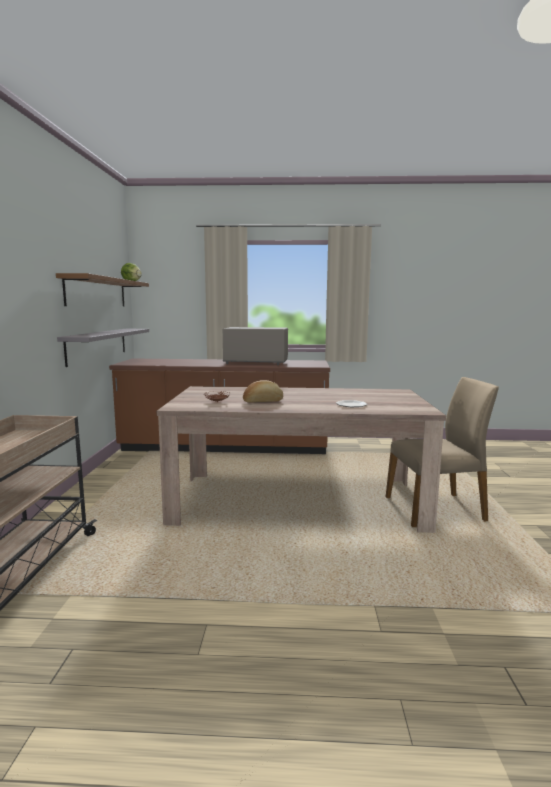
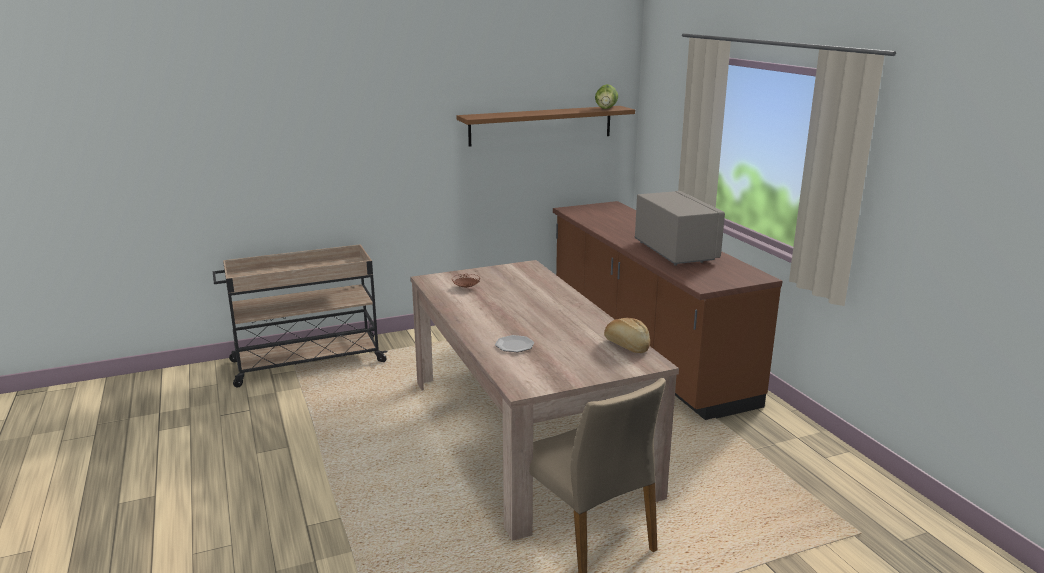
camera: 65 degrees right, 10 degrees up
grey shelf [57,329,149,367] -> none
bread [243,380,283,403] -> bread moved to [604,317,650,353]

